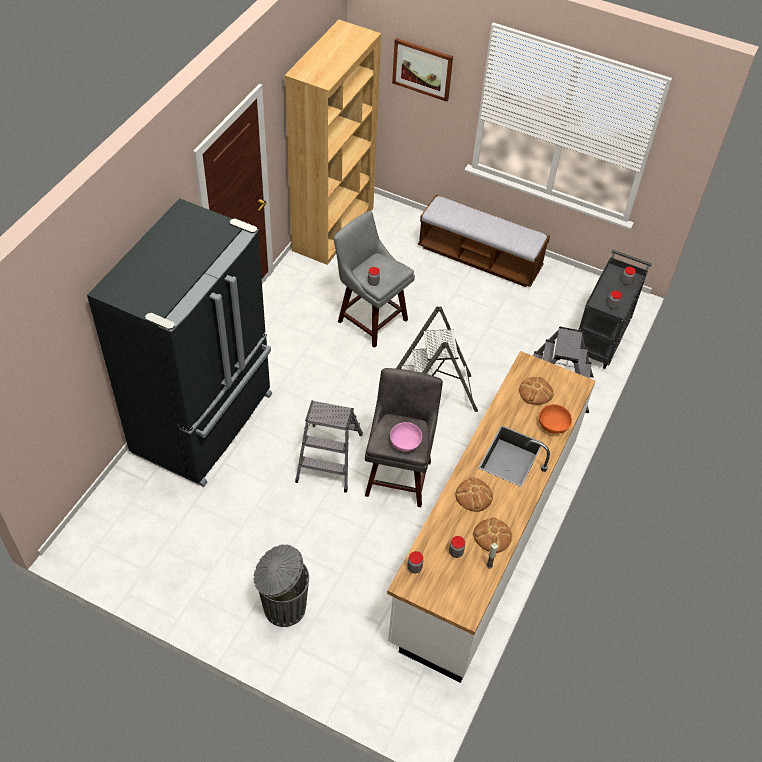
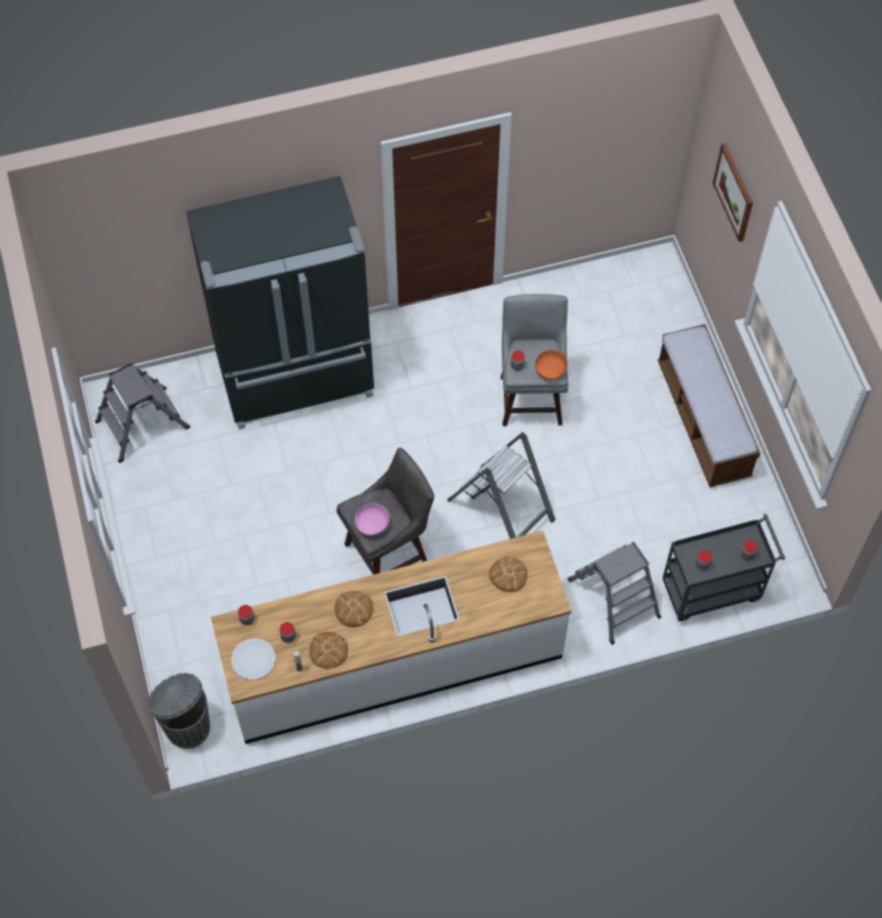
camera: 50 degrees right, 10 degrees up
grey trash can [254,544,309,627] -> grey trash can moved to [148,673,210,749]
brown bookcase [284,20,381,265] -> none
grey step ladder [295,400,363,493] -> grey step ladder moved to [95,362,190,463]
orange bowl [539,404,572,434] -> orange bowl moved to [535,350,568,380]
none -> white plate [231,638,276,680]

